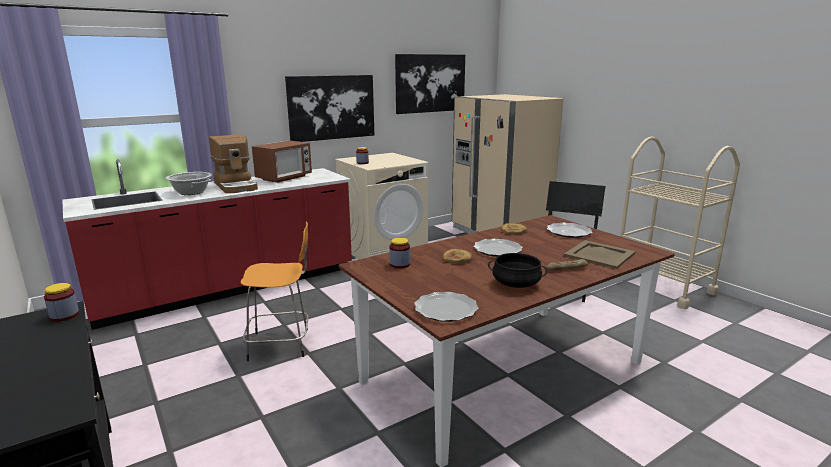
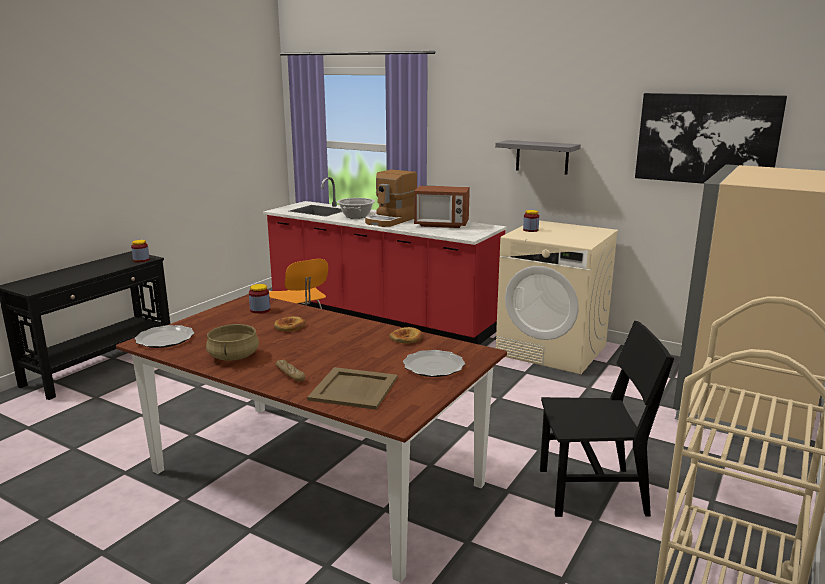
camera: 65 degrees right, 0 degrees up
picture [285,75,374,142] -> grey shelf [495,140,581,175]
plate [473,239,522,257] -> none
black cooking pot [488,253,547,288] -> beige cooking pot [206,324,259,361]

